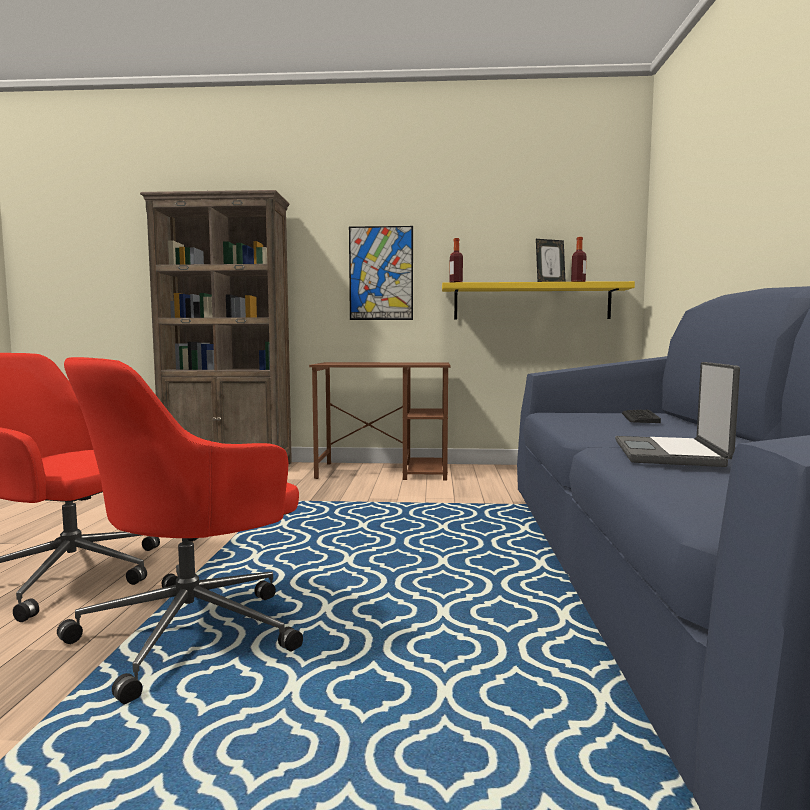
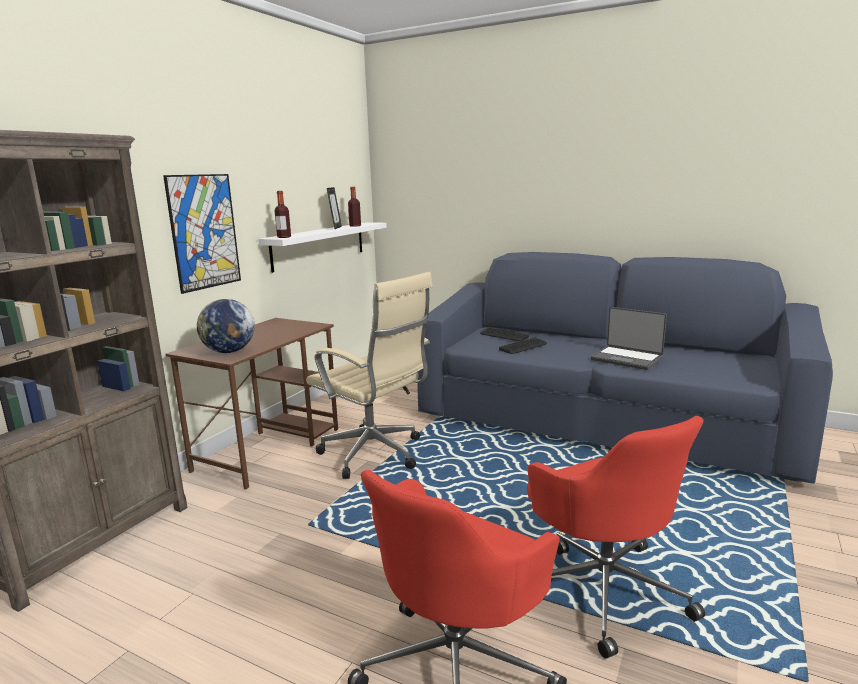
camera: 65 degrees left, 10 degrees up
yellow shelf [442,281,635,319] -> white shelf [259,222,387,273]
none -> globe [197,299,255,353]
none -> beige office chair [306,272,433,479]
none -> keyboard [499,338,547,354]

